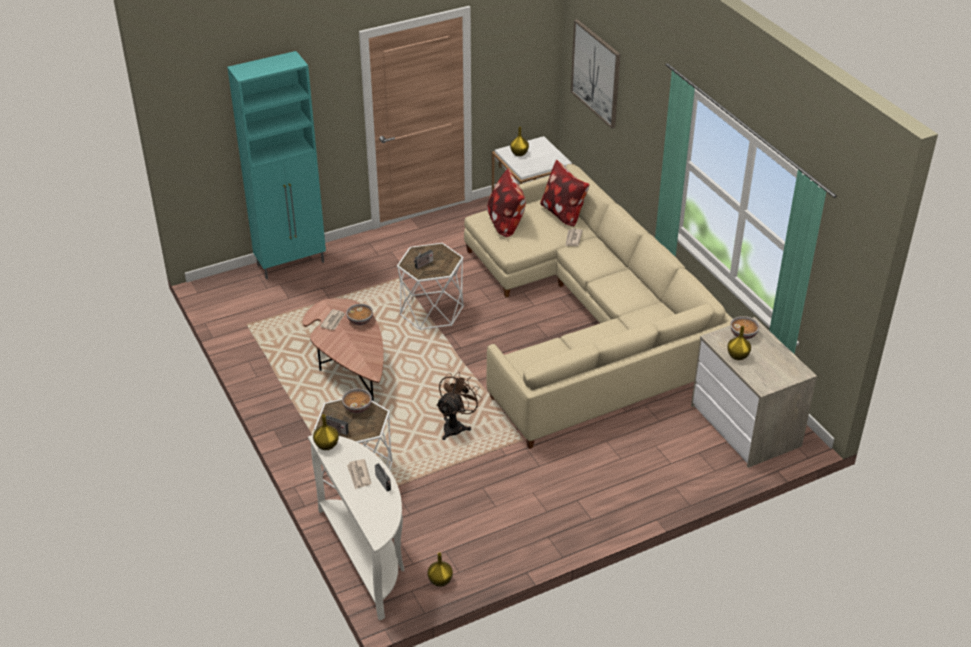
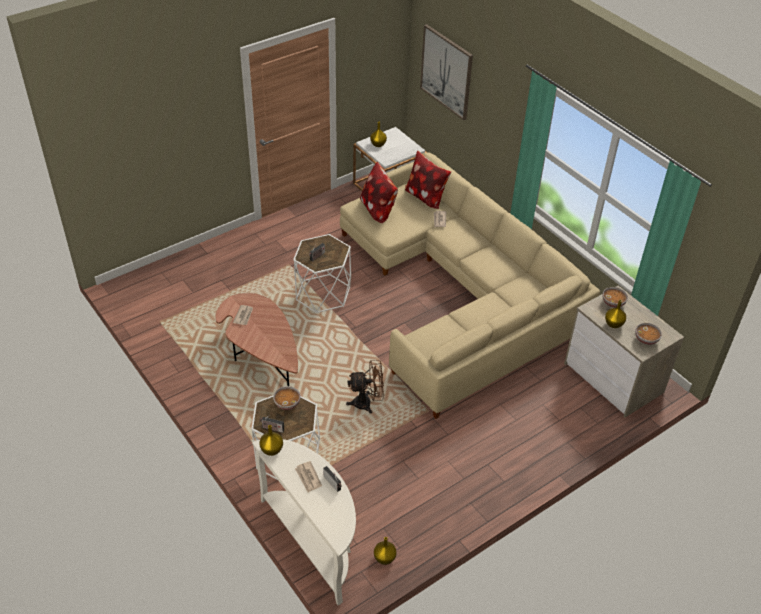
camera: 10 degrees left, 5 degrees up
turquoise cabinet [227,51,326,279] -> none
bowl [346,304,373,325] -> bowl moved to [635,323,662,345]
brown fan [436,372,482,440] -> brown fan turned 60 degrees clockwise [346,360,384,414]

